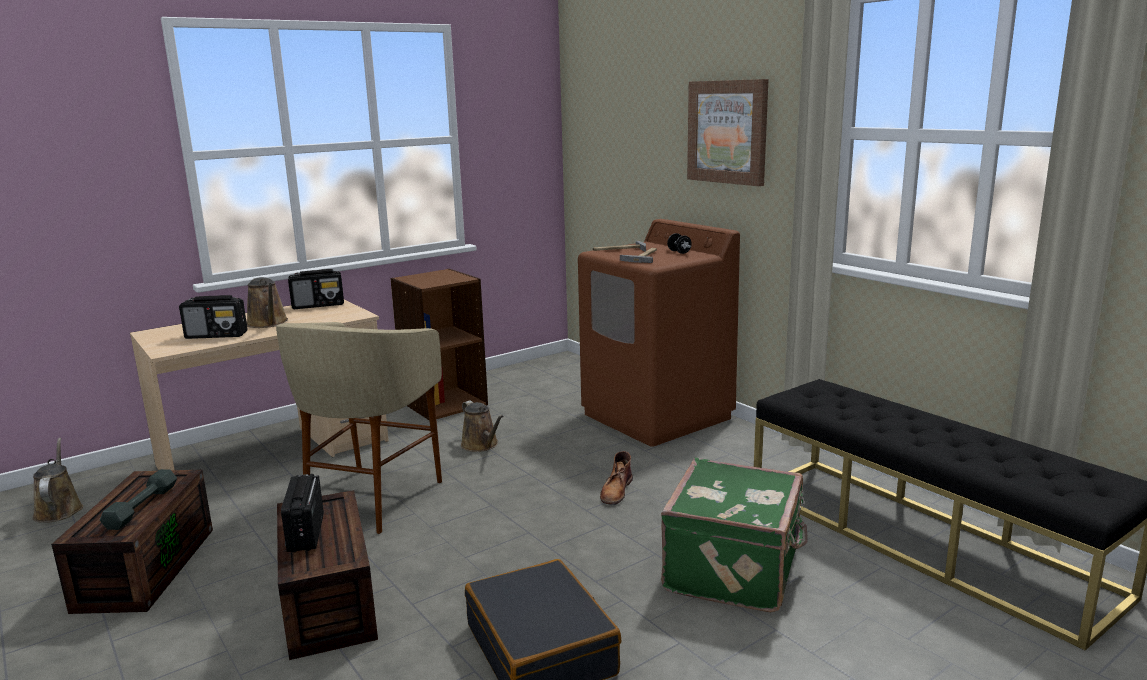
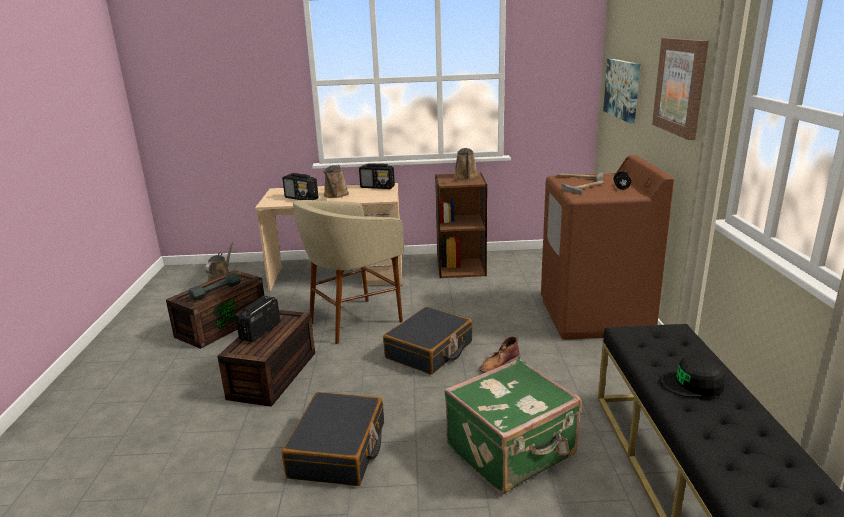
camera: 35 degrees right, 5 degrees up
brown watering can [461,400,504,452] -> brown watering can moved to [454,148,478,180]
none -> black suitcase [383,307,472,375]
none -> picture [603,59,640,123]
none -> black cap [660,355,725,397]

